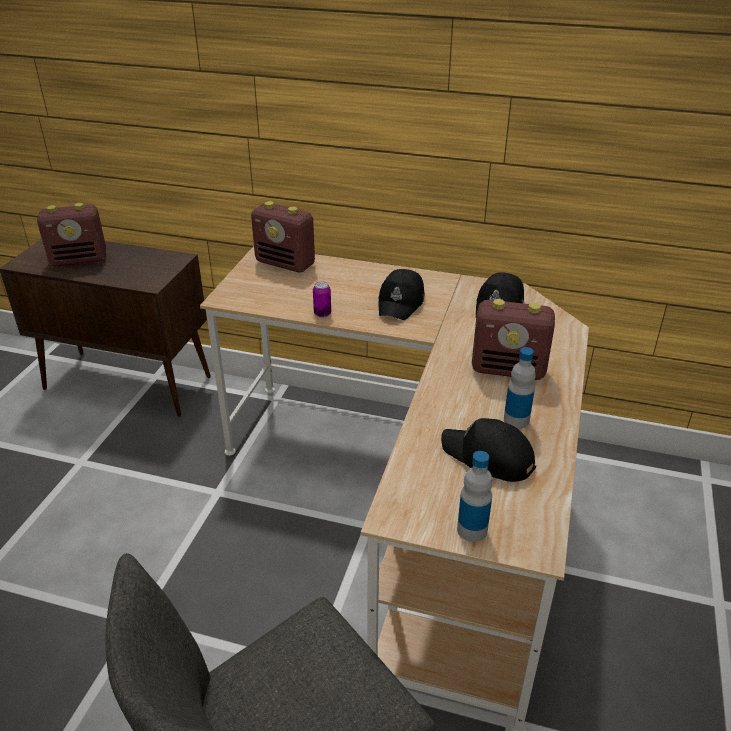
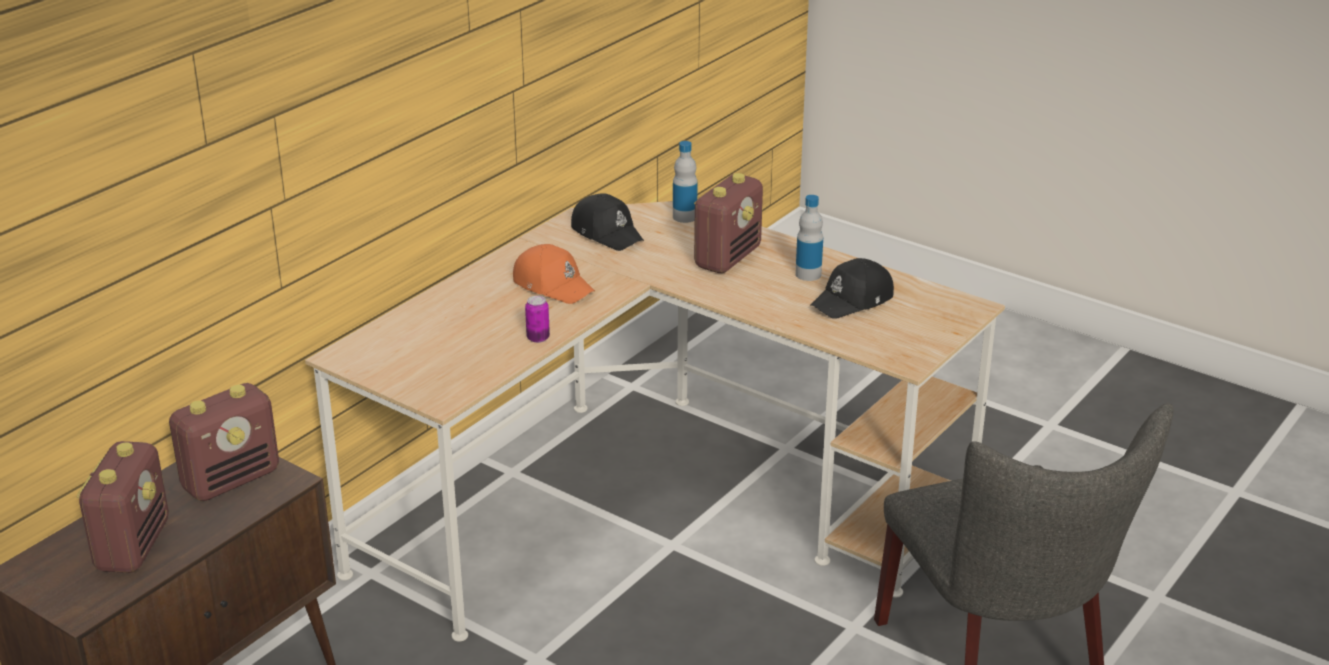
camera: 70 degrees left, 5 degrees down
radio [251,201,315,272] -> radio moved to [169,383,279,501]
black cap [378,269,424,320] -> orange cap [513,244,595,304]
bottle [457,451,493,542] -> bottle moved to [673,141,698,223]

